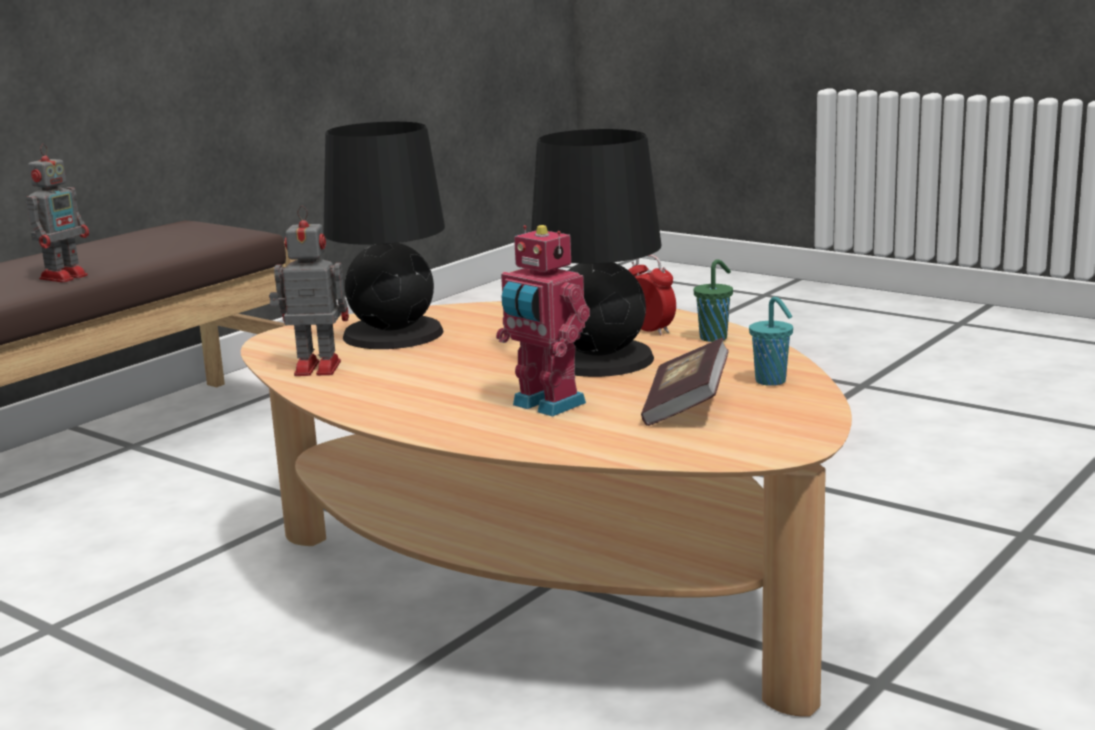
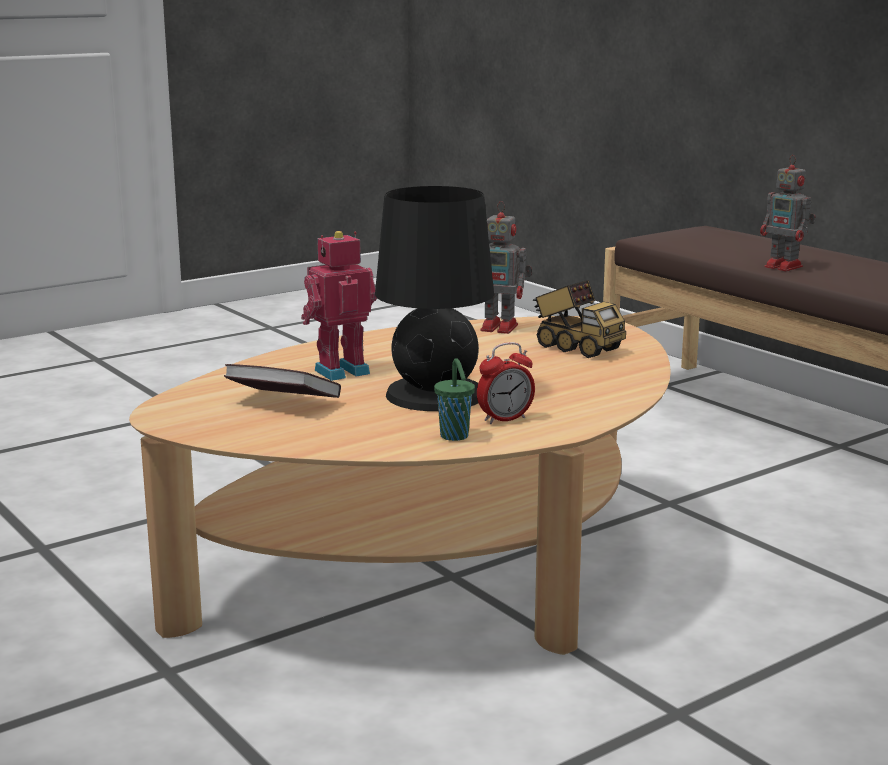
camera: 105 degrees right, 0 degrees up
toy robot [269,206,349,376] -> toy robot turned 90 degrees clockwise [481,201,532,334]
black table lamp [323,122,445,349] -> toy truck [533,280,626,358]
turquoise cup [749,297,793,386] -> none

